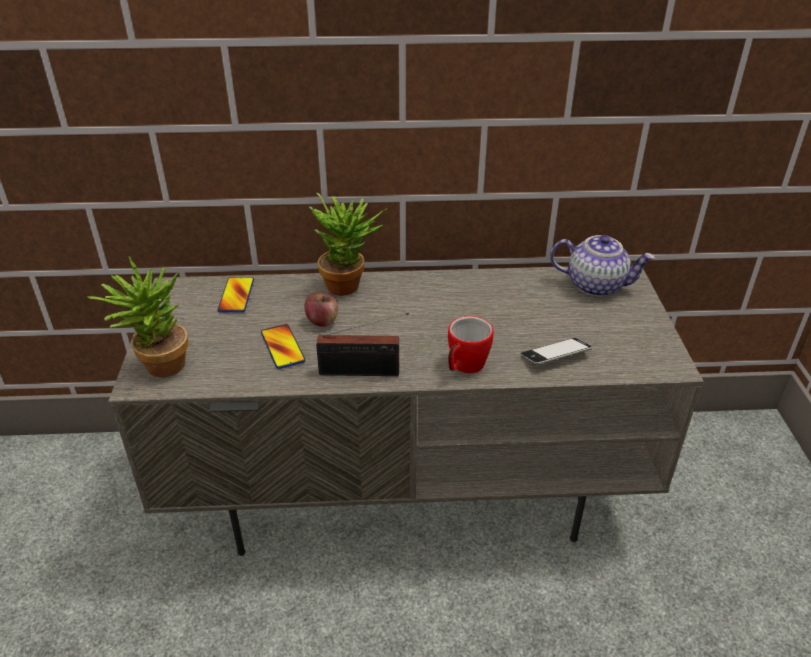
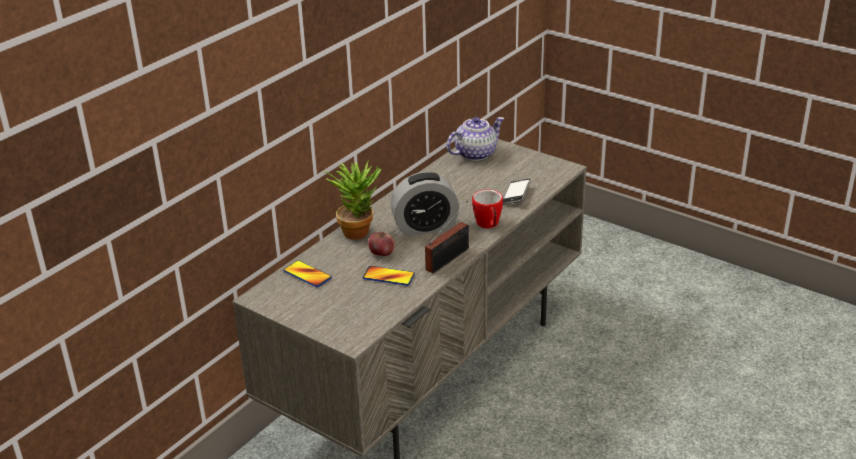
camera: 50 degrees left, 5 degrees down
potted plant [87,256,188,378] -> none
none -> alarm clock [391,172,459,236]

